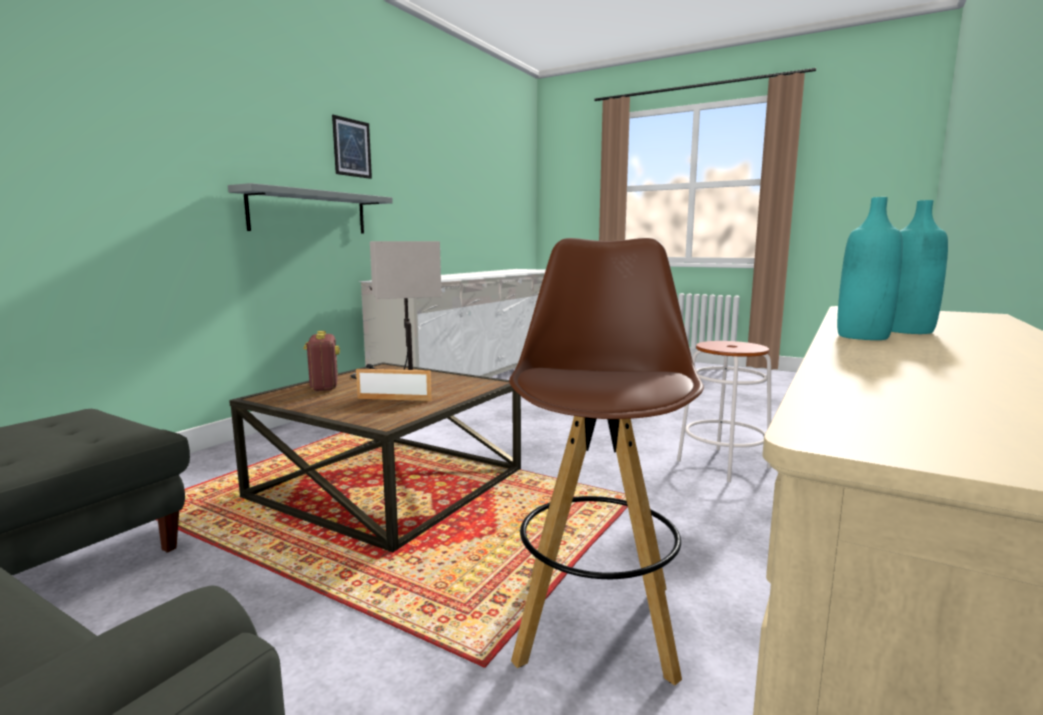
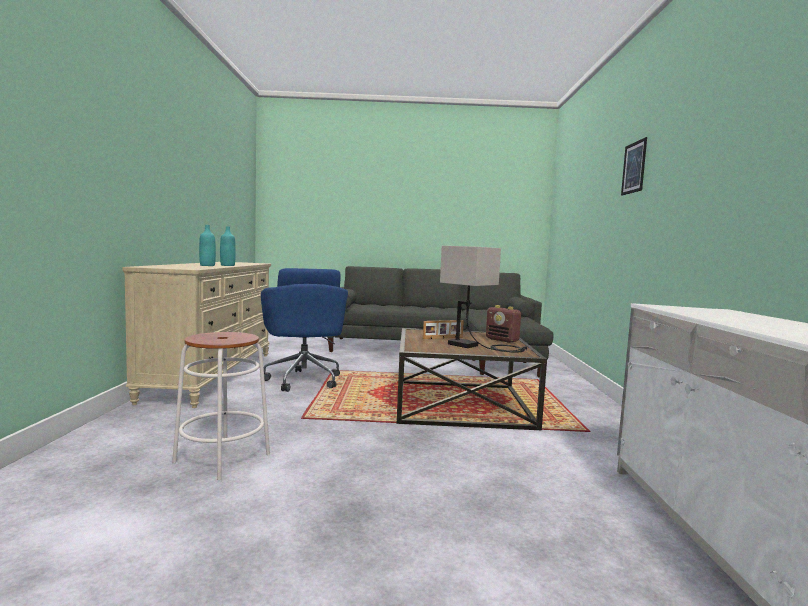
camera: 150 degrees right, 5 degrees down
grey shelf [228,183,393,234] -> none
picture [332,115,372,179] -> picture moved to [621,137,647,196]
brown stool [509,238,704,685] -> blue office chair [261,268,348,392]

